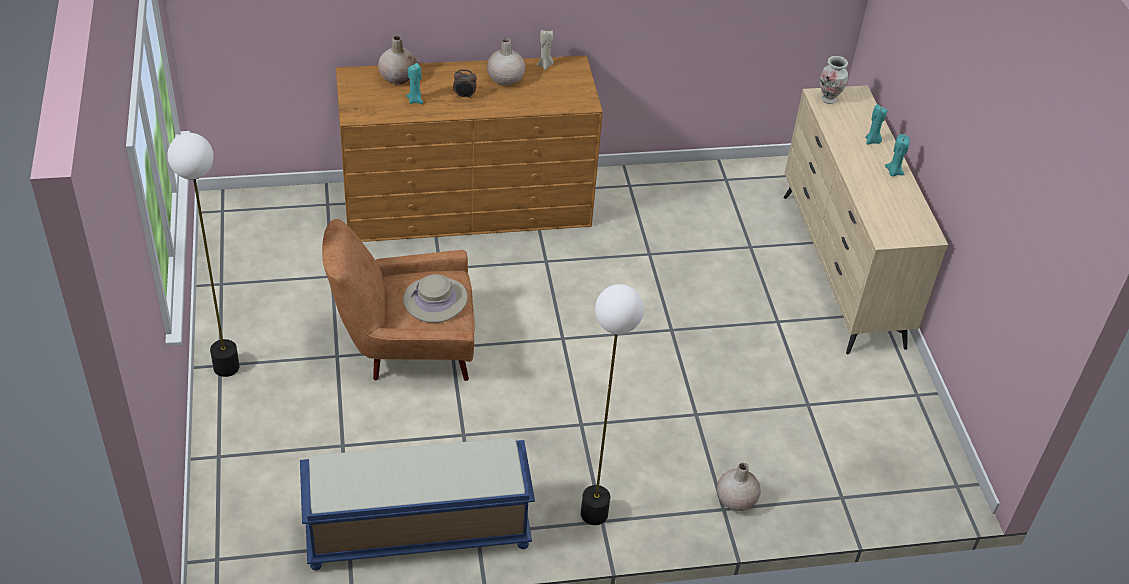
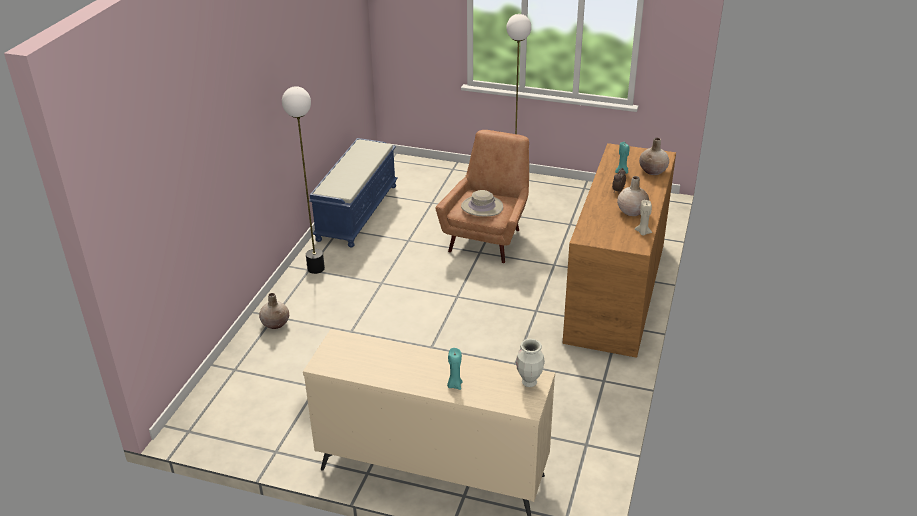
camera: 120 degrees right, 10 degrees down
turquoise candle [885,134,910,177] -> none

